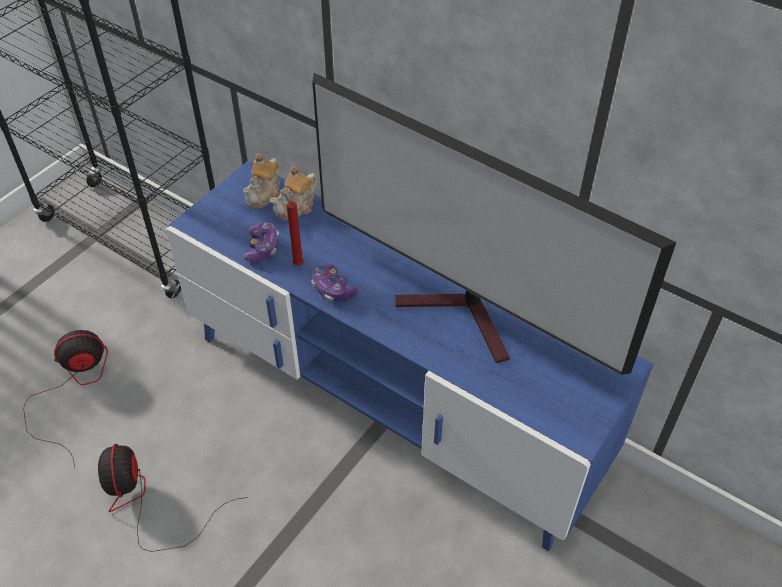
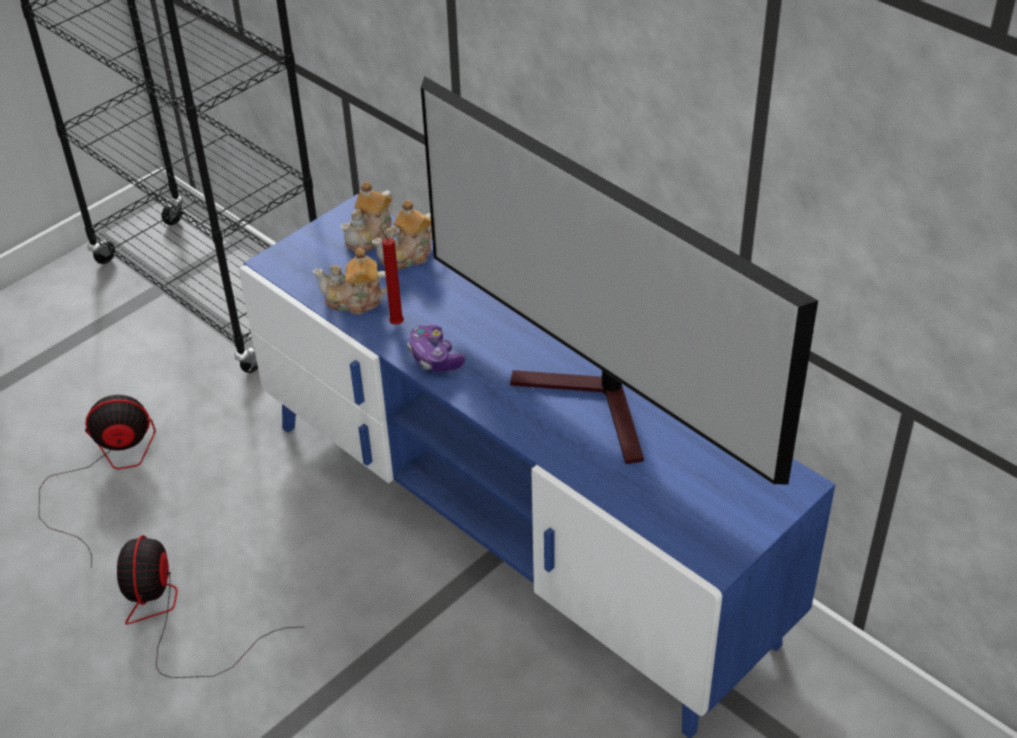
camera: 10 degrees right, 5 degrees down
game controller [243,222,279,262] -> teapot [313,247,387,314]

